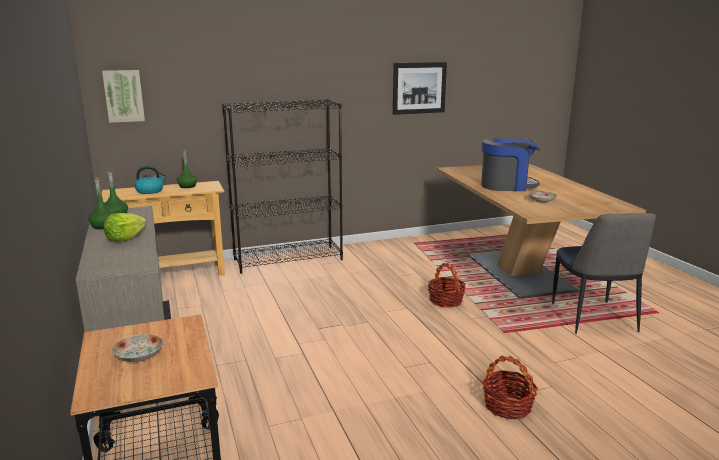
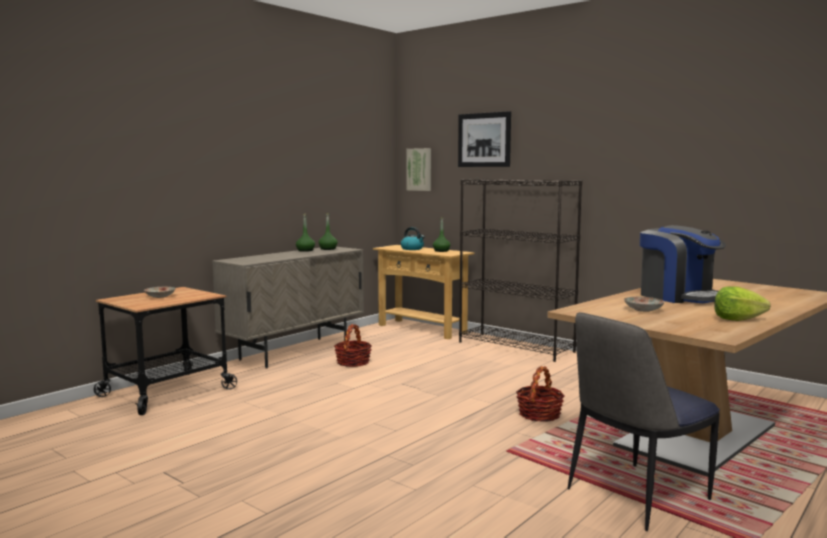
camera: 60 degrees right, 10 degrees down
lettuce [104,213,146,242] -> lettuce moved to [714,286,770,321]
picture [393,62,447,115] -> picture moved to [458,111,511,167]
basket [482,356,538,419] -> basket moved to [334,324,372,367]

